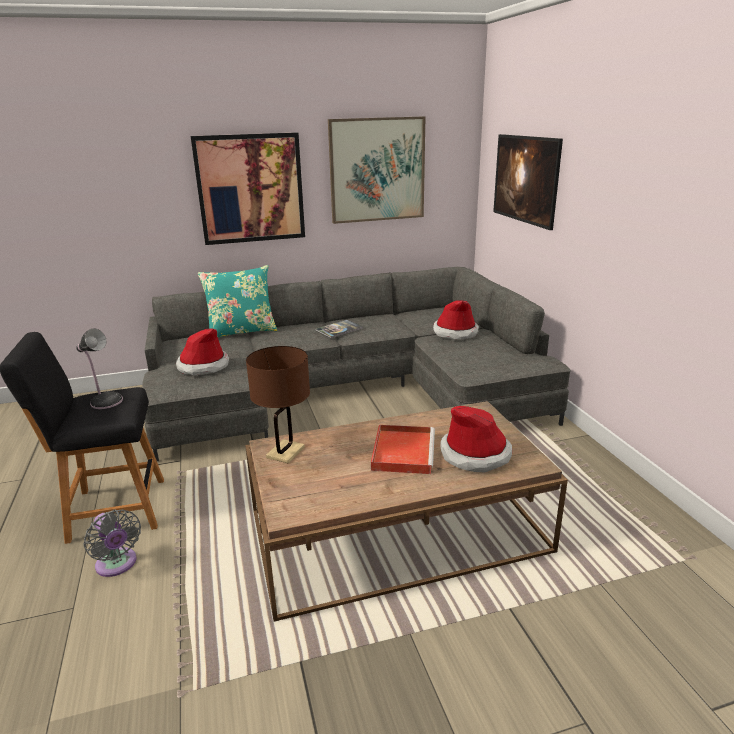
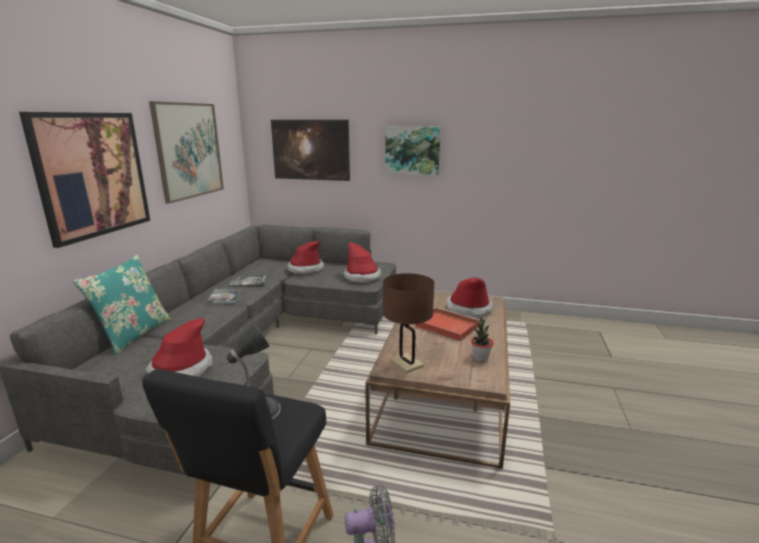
camera: 60 degrees left, 5 degrees down
none -> book [228,276,267,287]
none -> hat [344,242,382,283]
none -> picture [385,126,441,176]
none -> potted plant [471,316,494,362]

